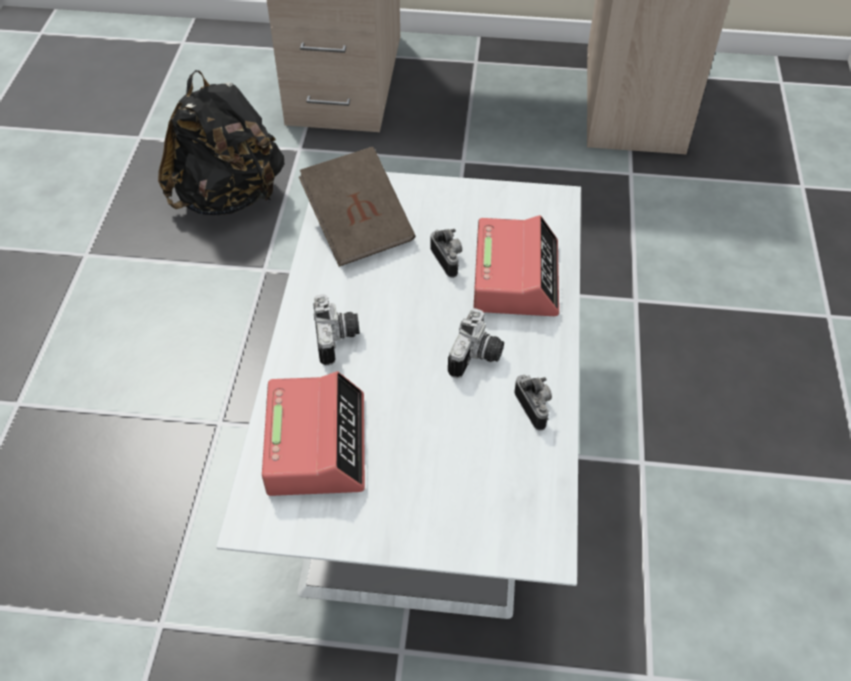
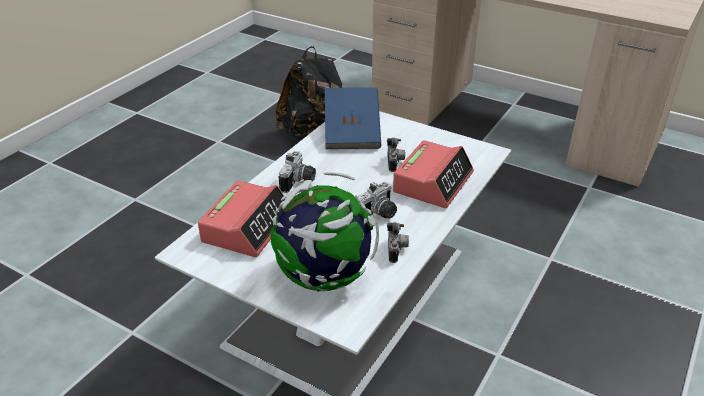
camera: 25 degrees right, 15 degrees down
brown book [299,147,415,267] -> blue book [325,87,381,149]
none -> globe [271,172,379,292]

